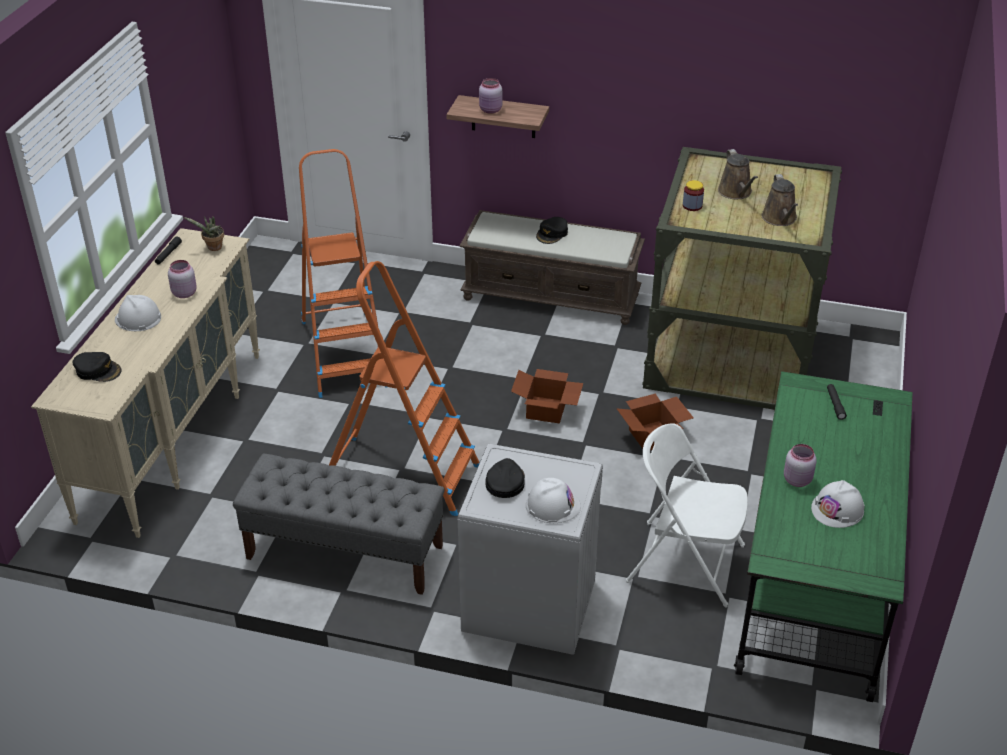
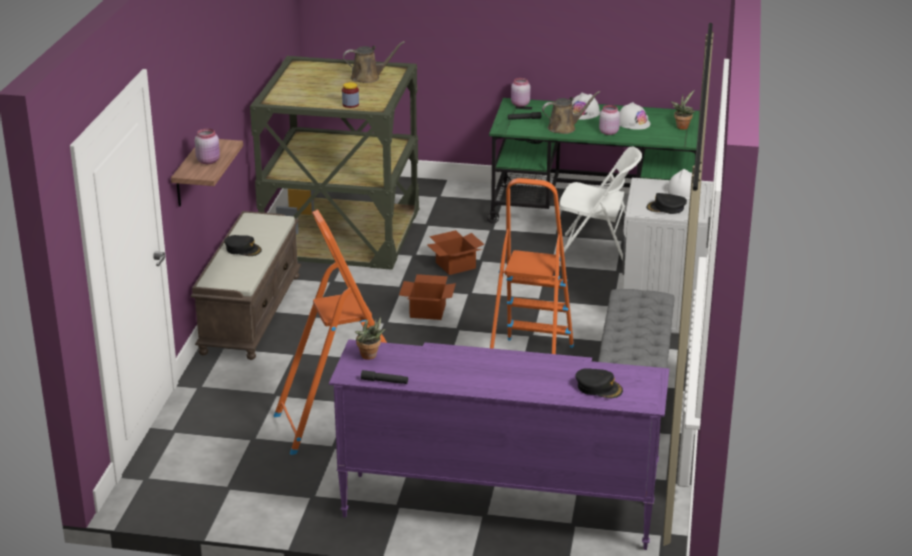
camera: 95 degrees left, 10 degrees down
beige cabinet [31,228,260,538] -> purple cabinet [329,339,670,550]
black cap [72,352,121,382] -> black cap turned 105 degrees clockwise [576,368,623,398]
white hard hat [115,295,161,331] -> white hard hat moved to [572,93,600,120]
pink jar [168,260,197,298] -> pink jar moved to [511,78,531,107]
white chair [626,423,748,608] -> white chair turned 90 degrees counterclockwise [559,147,642,261]
brown watering can [718,149,758,199] -> brown watering can moved to [542,91,600,134]
none -> potted plant [670,90,695,130]

